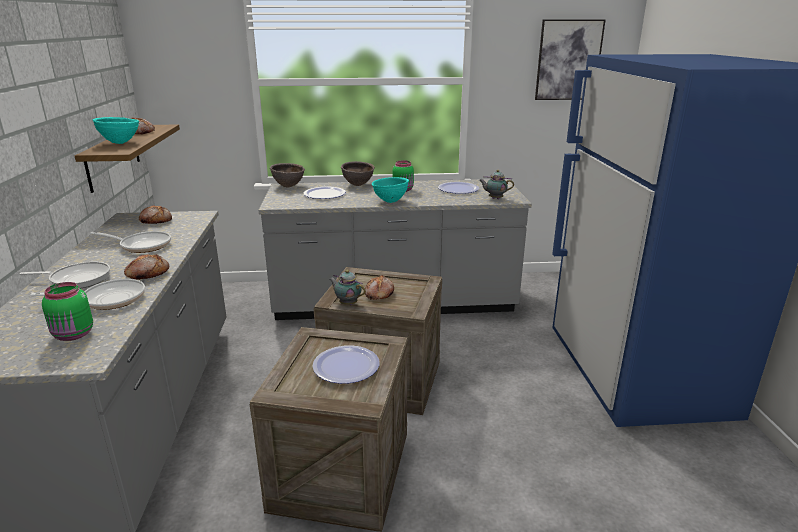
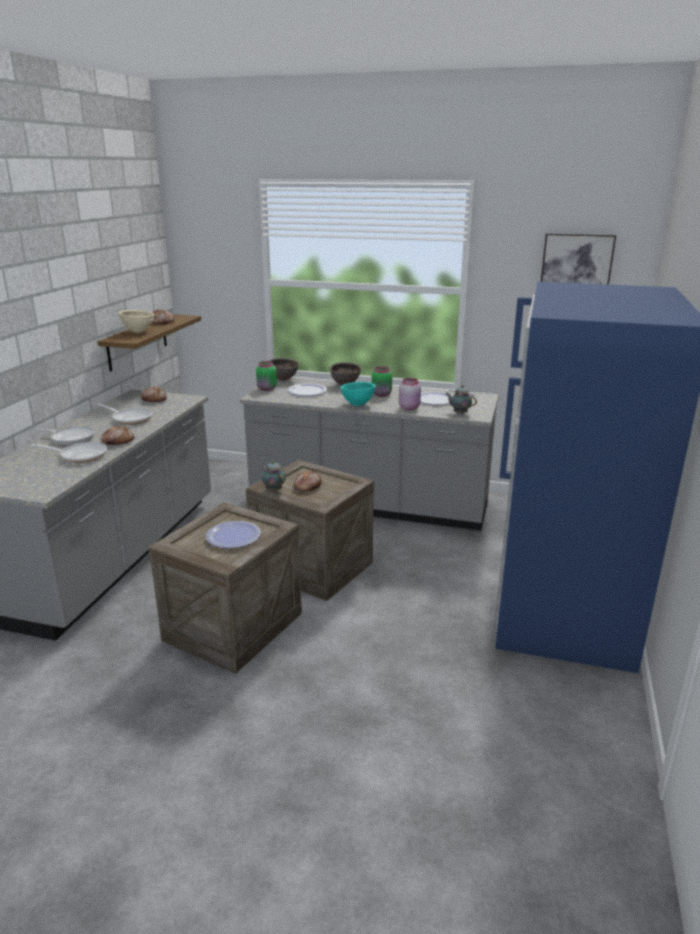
camera: 20 degrees right, 0 degrees up
green jar [42,282,93,341] -> green jar moved to [256,361,277,391]
turquoise bowl [93,117,139,144] -> beige bowl [118,310,155,333]
none -> pink jar [399,378,421,410]

